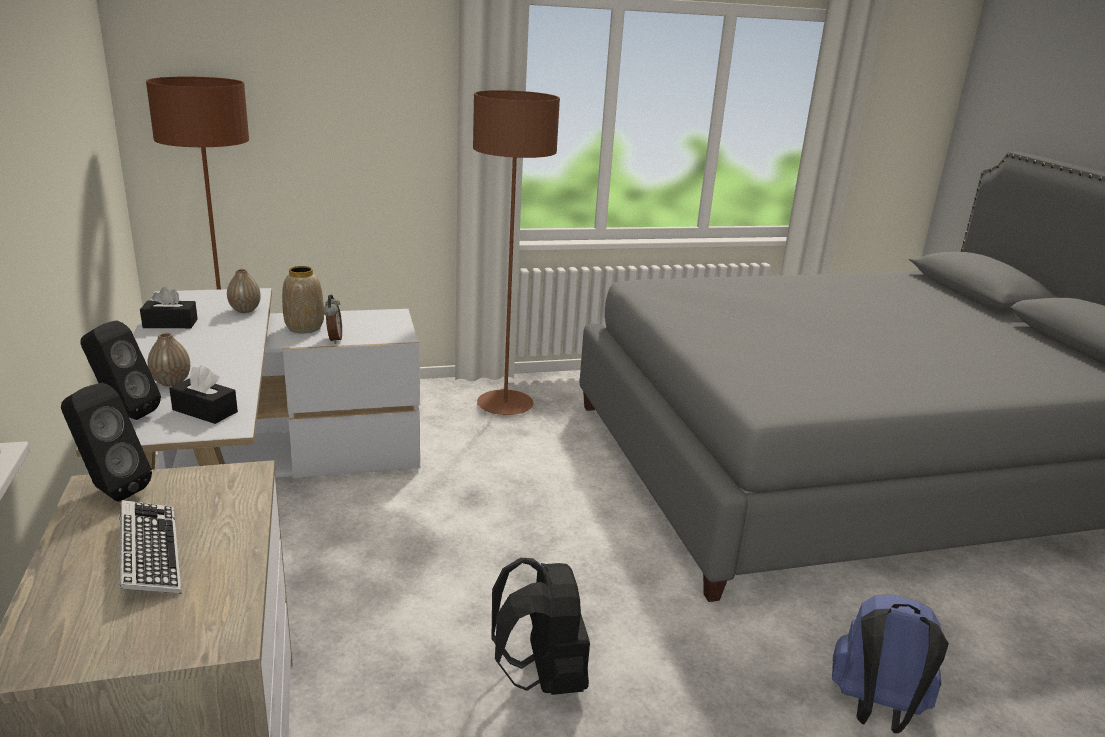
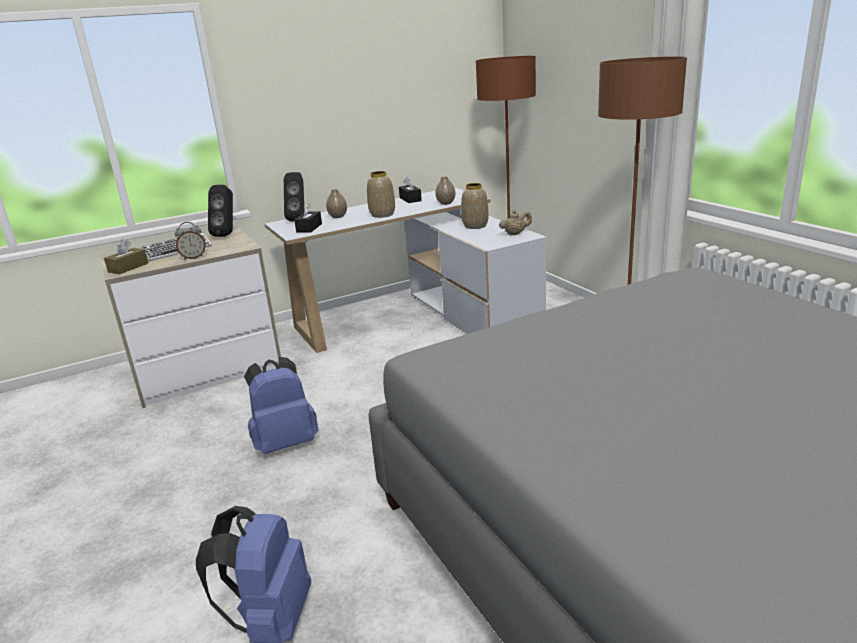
camera: 80 degrees right, 0 degrees up
alarm clock [323,295,342,344] -> alarm clock moved to [175,222,205,260]
black backpack [491,558,590,695] -> blue backpack [244,357,319,454]
none -> brown tissue box [104,240,148,274]
none -> vase [367,171,395,218]
none -> beige teapot [499,210,532,235]

